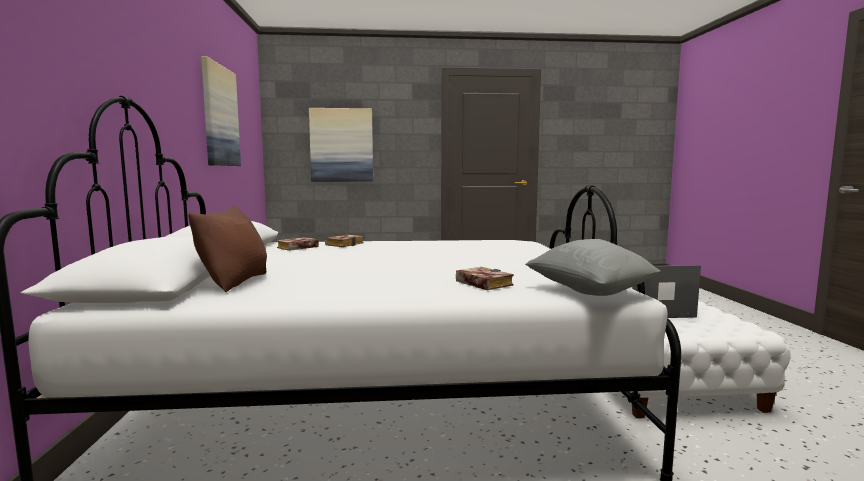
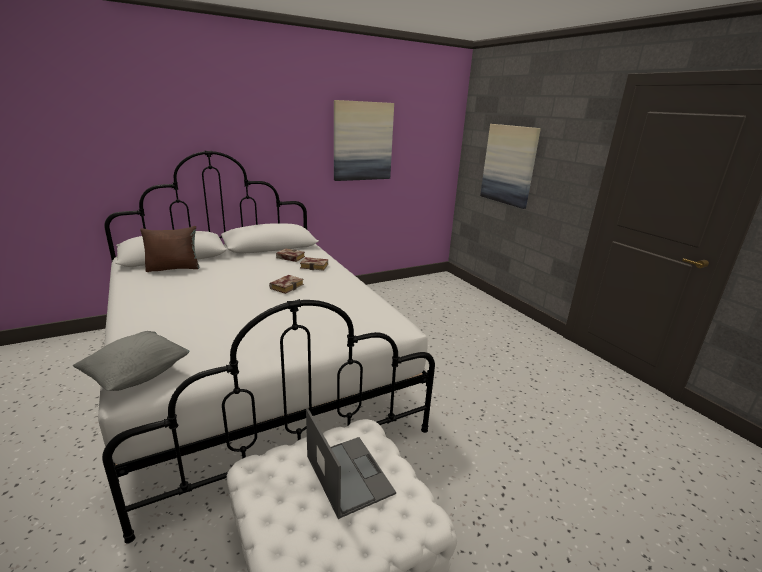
camera: 65 degrees right, 15 degrees up
book [456,267,514,290] -> book moved to [269,275,304,294]

